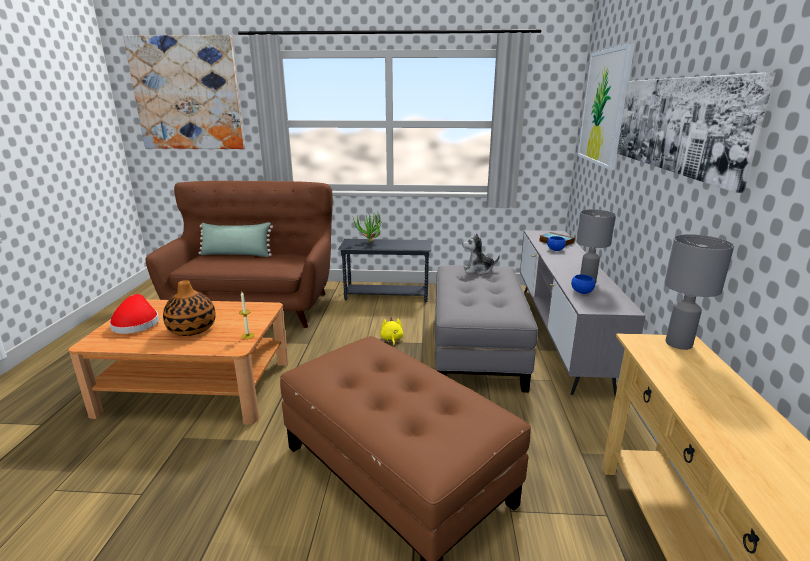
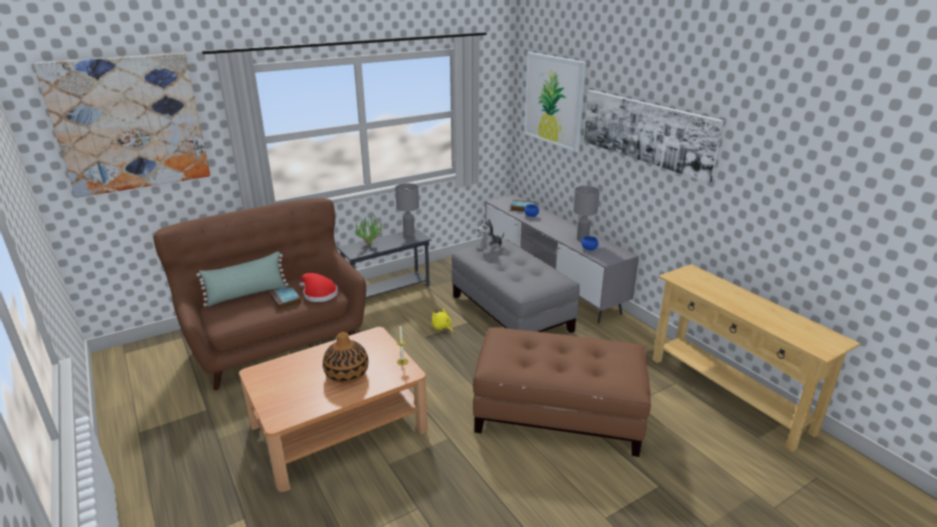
camera: 35 degrees left, 5 degrees up
red hat [109,294,159,334] -> red hat moved to [299,273,338,302]
grey table lamp [664,234,734,350] -> grey table lamp moved to [395,183,419,236]
none -> book [269,286,302,310]

